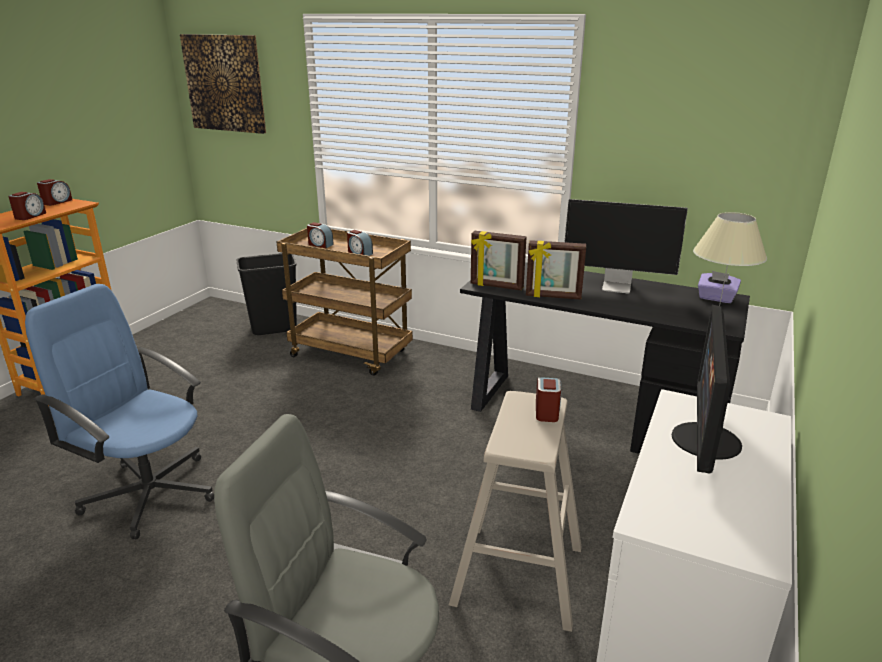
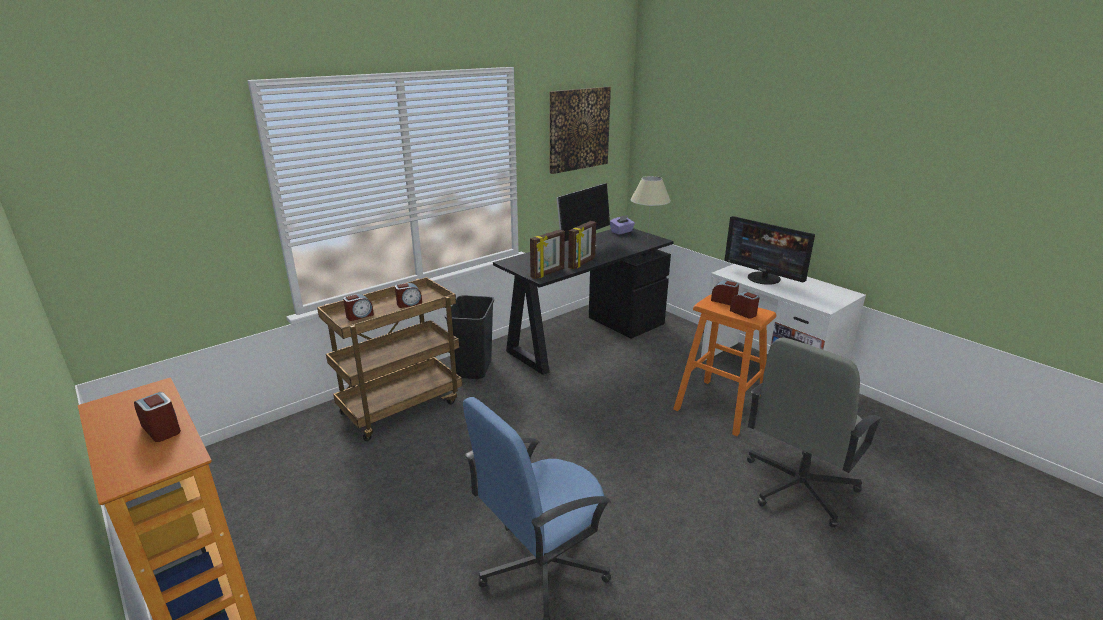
camera: 65 degrees left, 0 degrees up
alarm clock [37,179,72,206] -> alarm clock moved to [730,292,760,319]
picture [180,34,266,134] -> picture moved to [549,87,611,174]
black trash can [237,253,297,335] -> black trash can moved to [445,295,494,379]
beige stool [449,391,582,632] -> orange stool [673,294,776,436]

